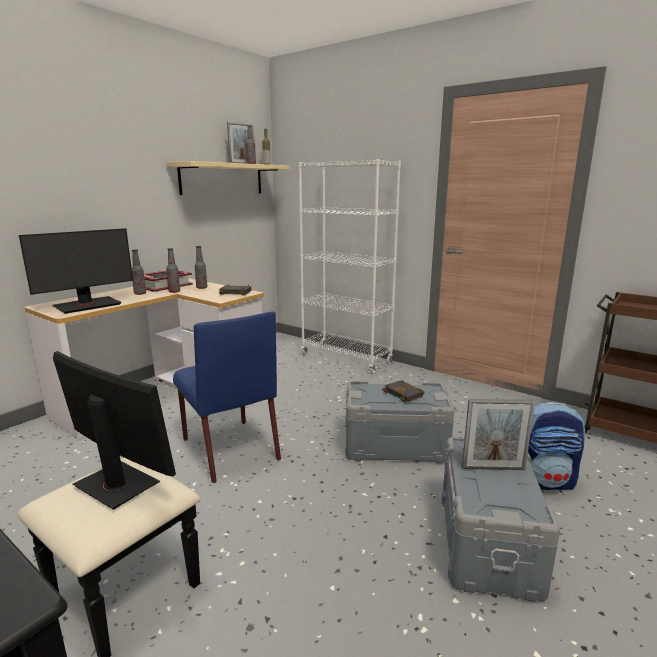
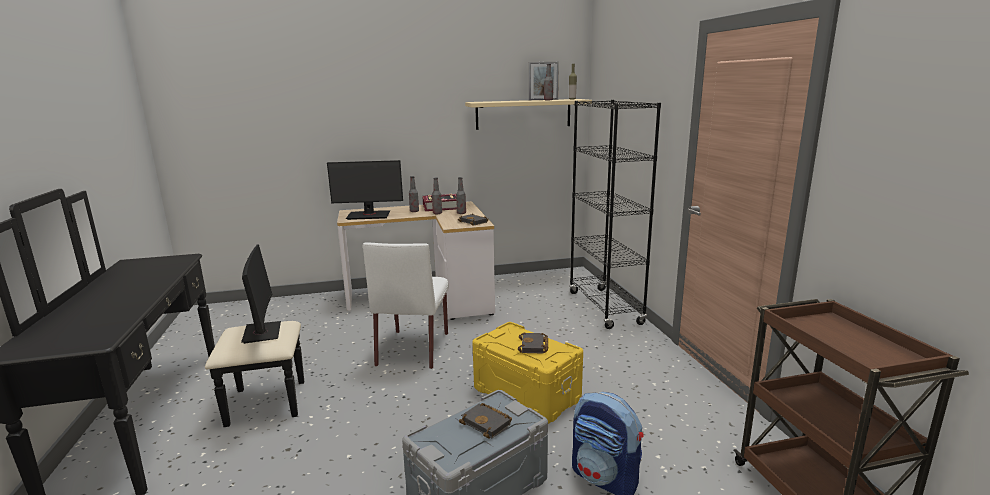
camera: 40 degrees right, 0 degrees up
blue chair [173,312,281,483] -> white chair [363,242,449,369]
white bookcase [298,159,401,374] -> black bookcase [569,100,661,329]
grey storage box [345,381,454,463] -> yellow storage box [472,322,583,424]
picture frame [462,399,535,470] -> black book [459,403,512,439]

